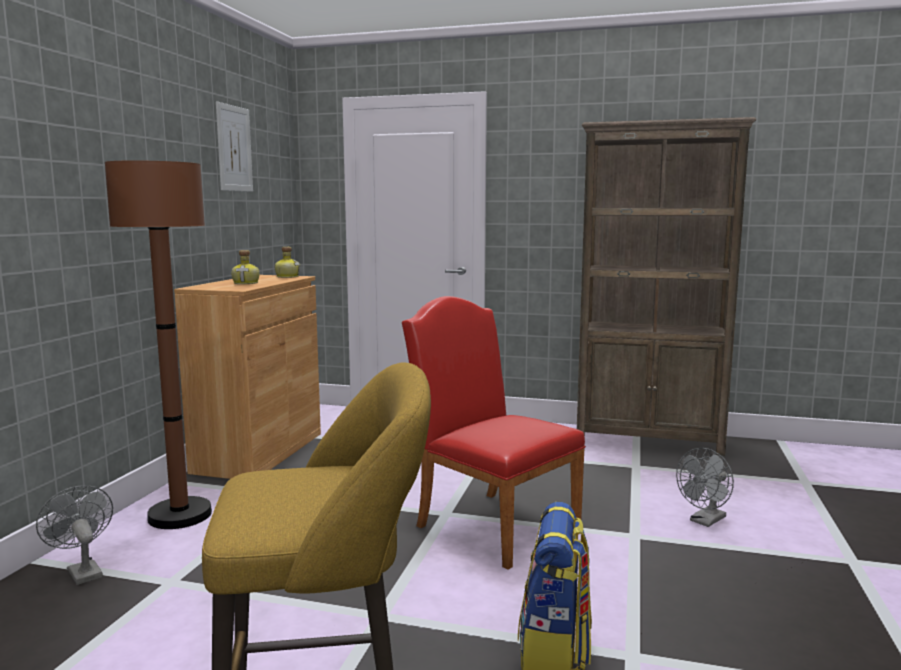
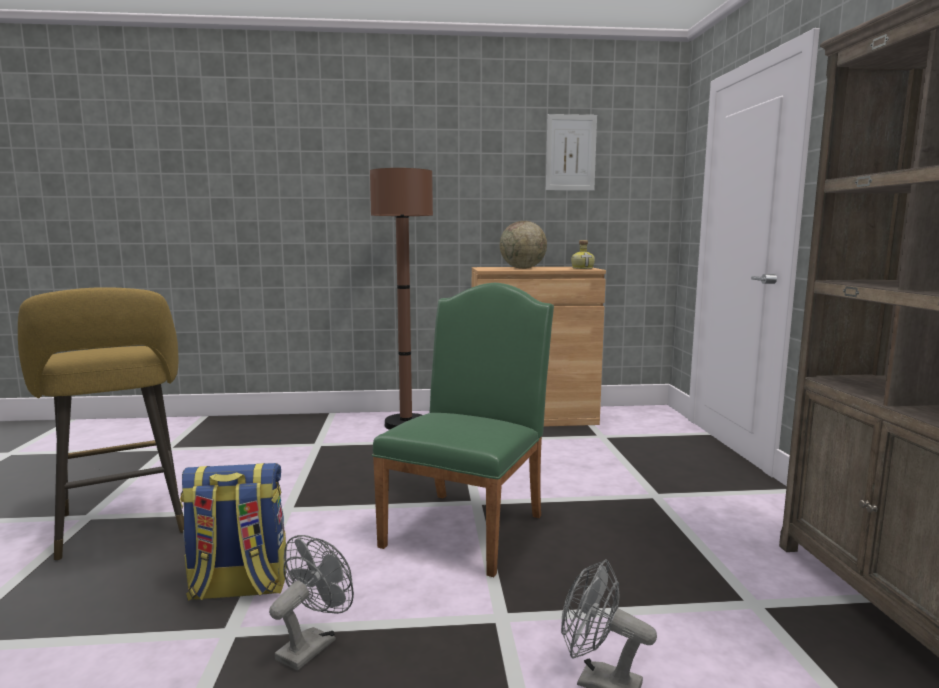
camera: 70 degrees right, 0 degrees up
grey fan [36,485,113,585] -> grey fan moved to [269,535,354,670]
bottle [231,250,260,284] -> globe [500,221,547,269]
red chair [402,296,586,570] -> green chair [372,283,554,577]

